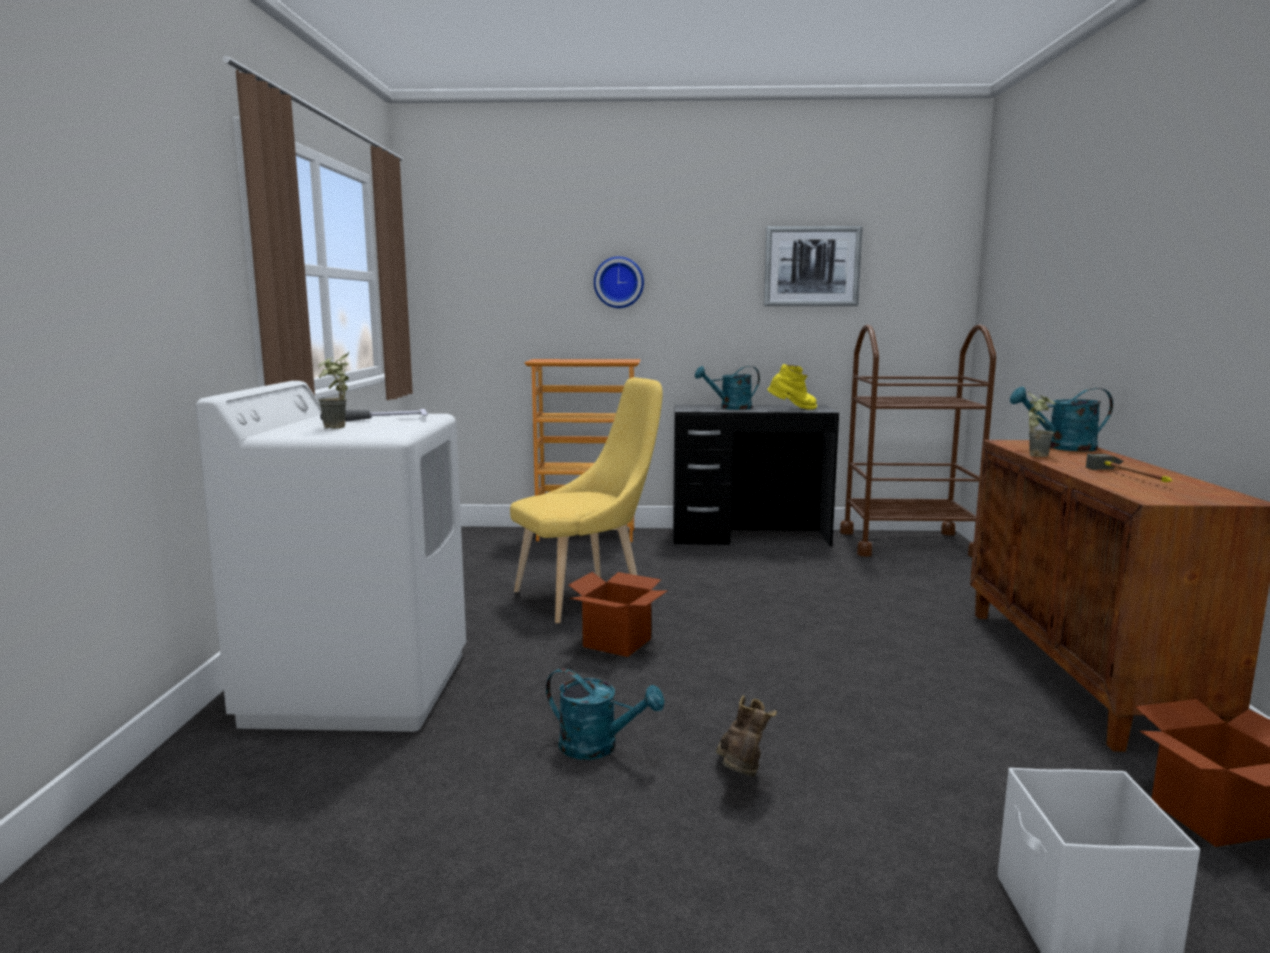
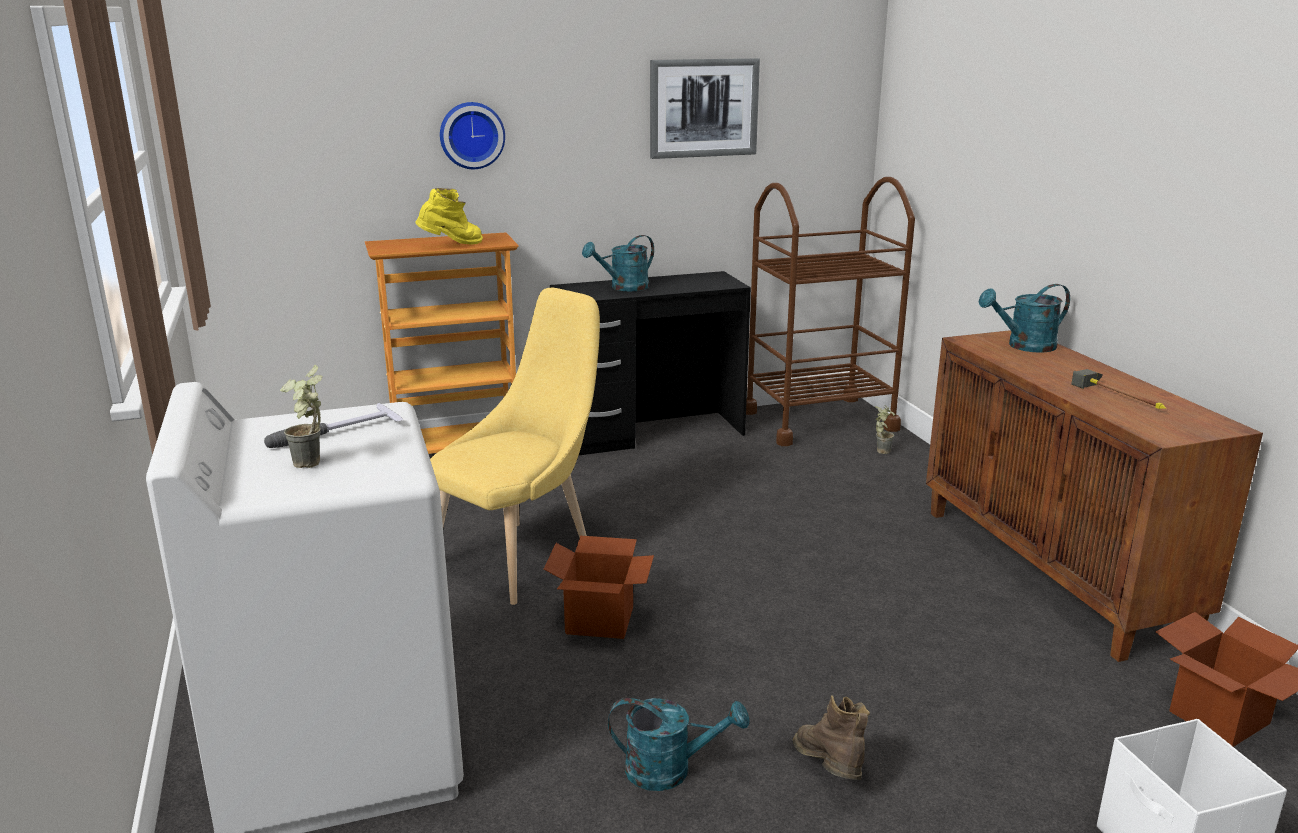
camera: 20 degrees left, 10 degrees up
yellow boot [767,364,817,410] -> yellow boot moved to [415,188,483,245]
potted plant [1027,392,1056,457] -> potted plant moved to [874,406,895,454]

